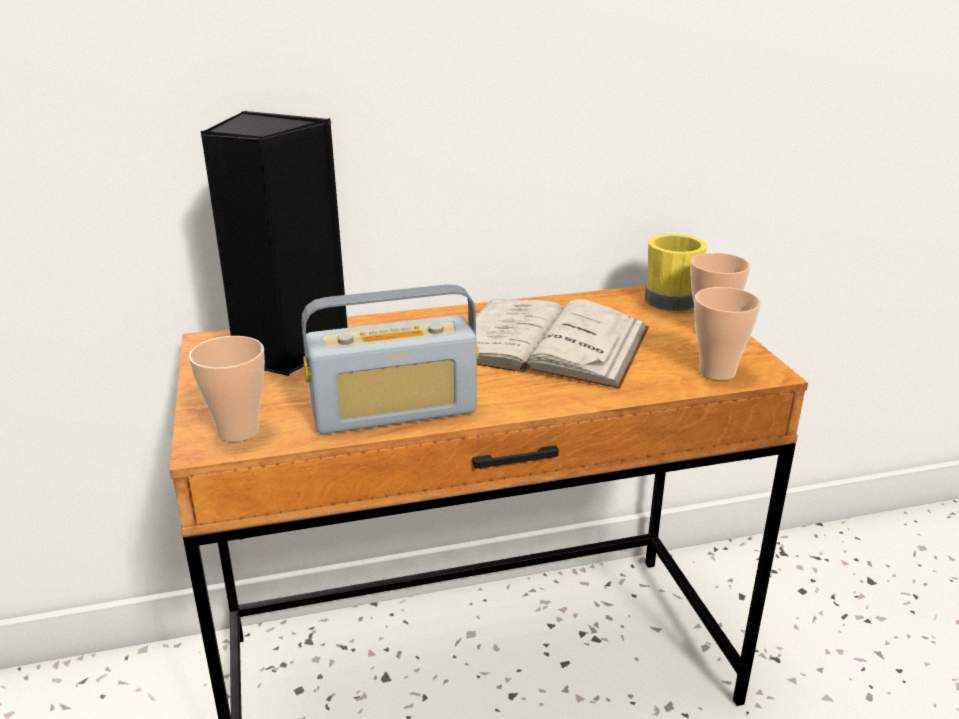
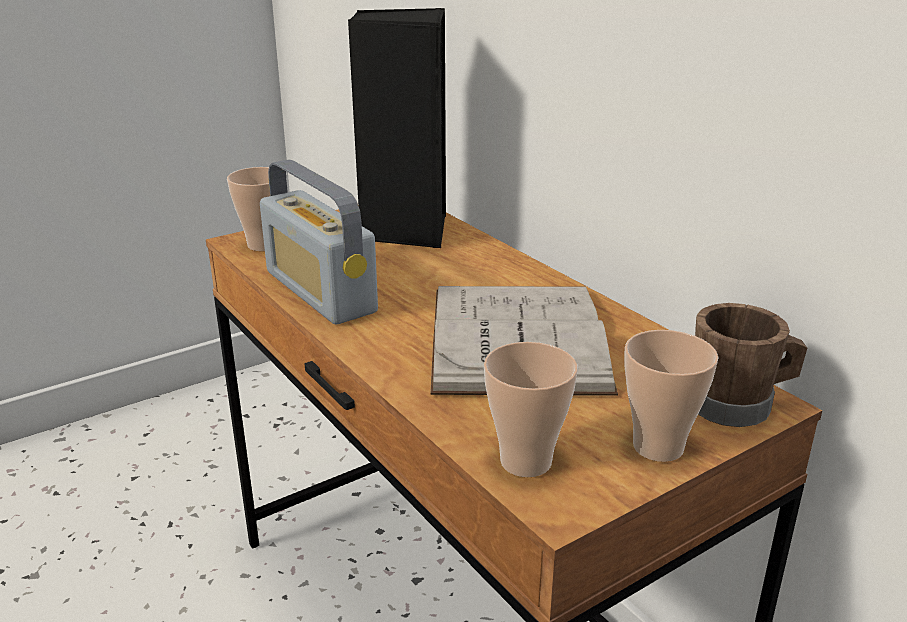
camera: 70 degrees right, 0 degrees up
yellow mug [645,234,707,312] -> brown mug [695,303,807,427]

